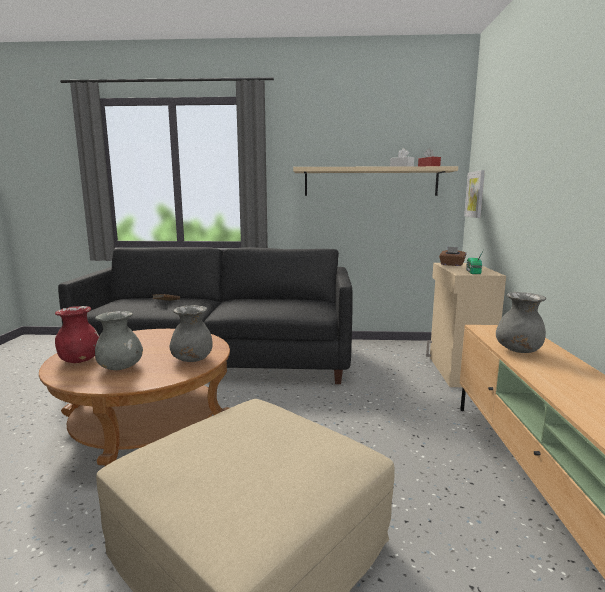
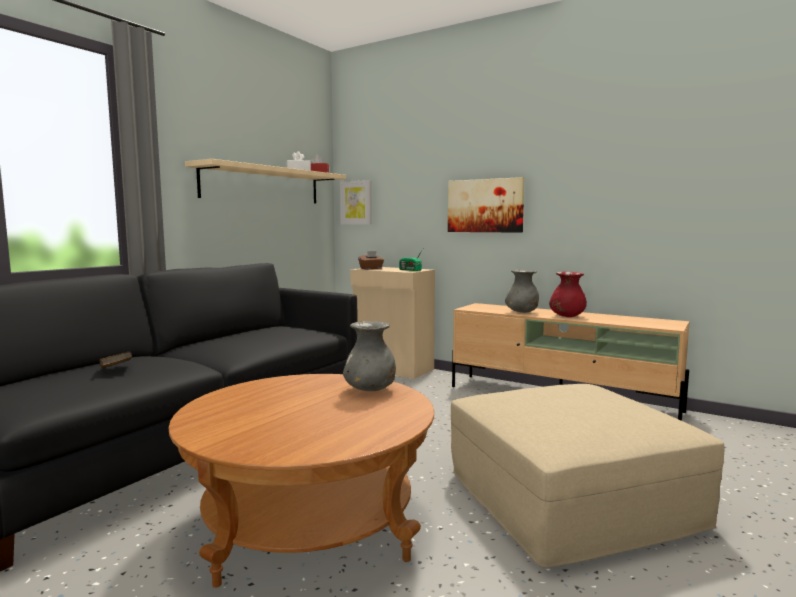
camera: 60 degrees left, 5 degrees down
red vase [55,306,99,363] -> red vase moved to [549,272,587,317]
grey vase [95,311,143,370] -> none
none -> picture [448,177,525,233]

